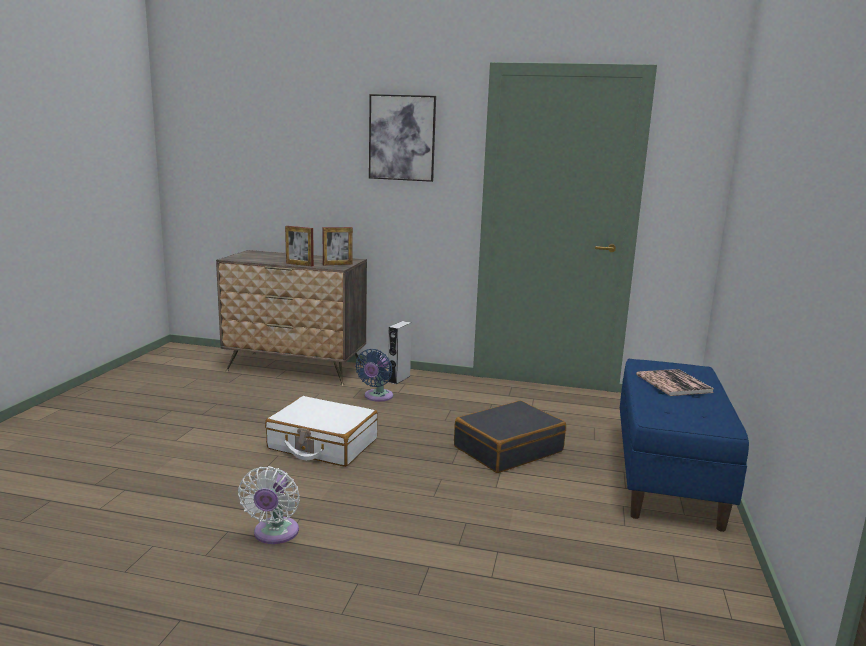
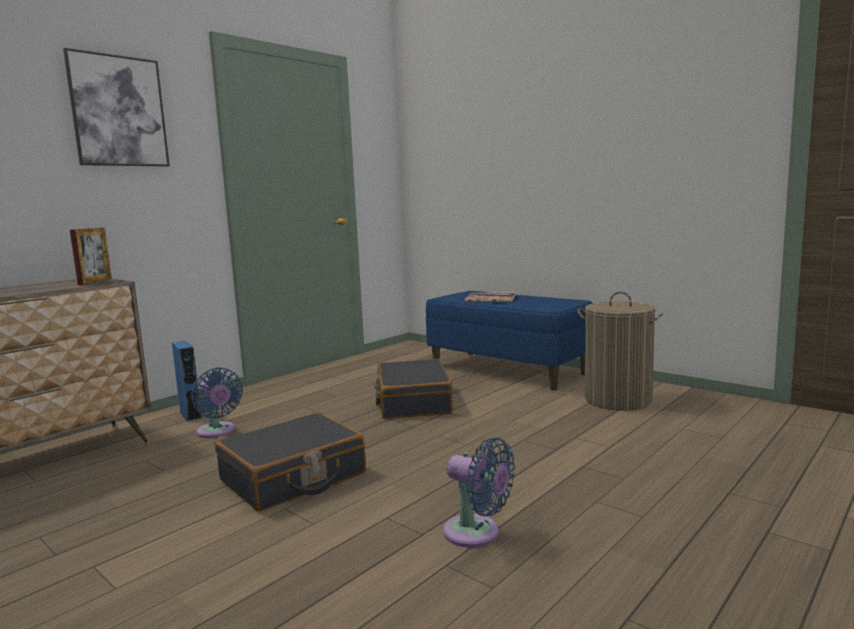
camera: 60 degrees left, 5 degrees down
white fan [238,466,300,544] -> blue fan [443,437,515,547]
white suitcase [265,396,378,467] -> black suitcase [215,413,366,511]
picture frame [285,226,314,267] -> none
grey speaker [388,321,412,384] -> blue speaker [172,341,201,421]
none -> laundry basket [578,291,663,411]

